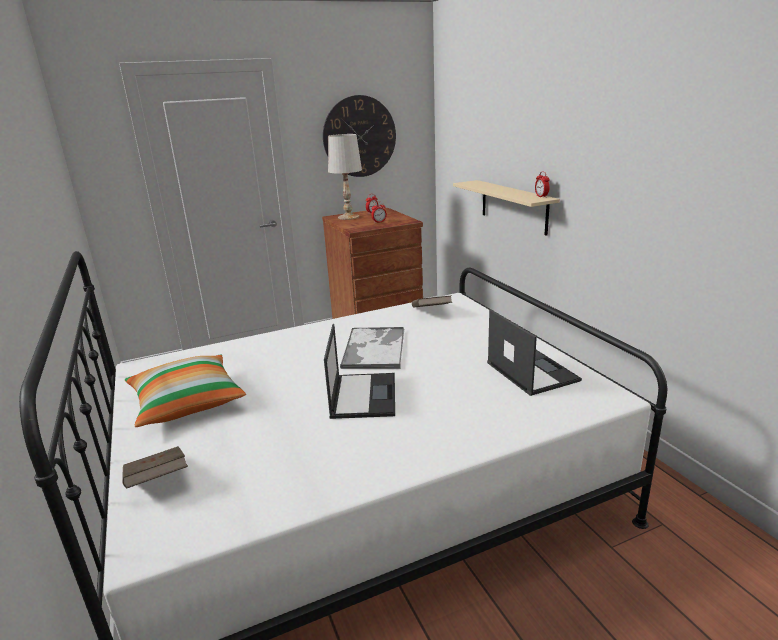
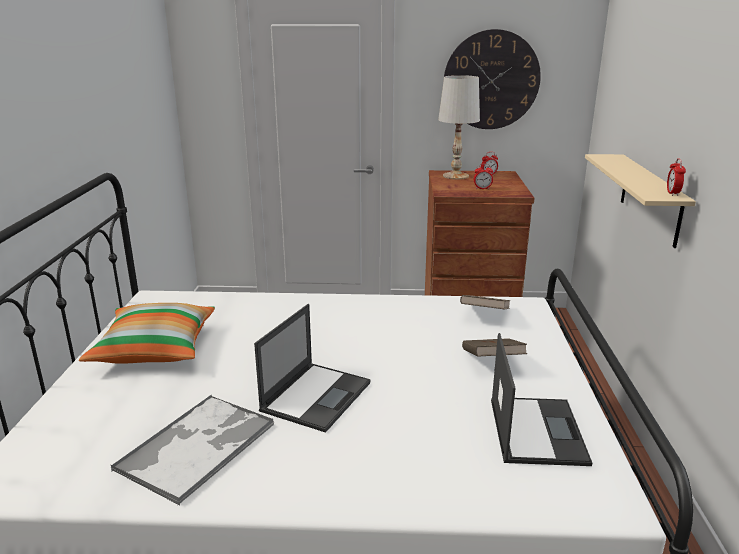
camera: 25 degrees right, 0 degrees up
brown book [122,446,188,488] -> brown book moved to [462,338,527,356]
tray [340,327,404,369] -> tray moved to [110,394,275,505]

